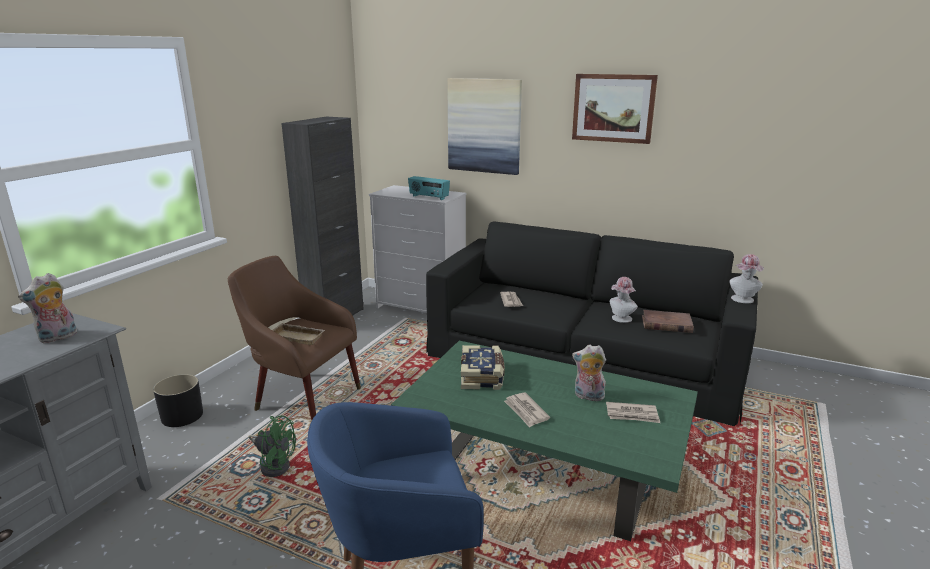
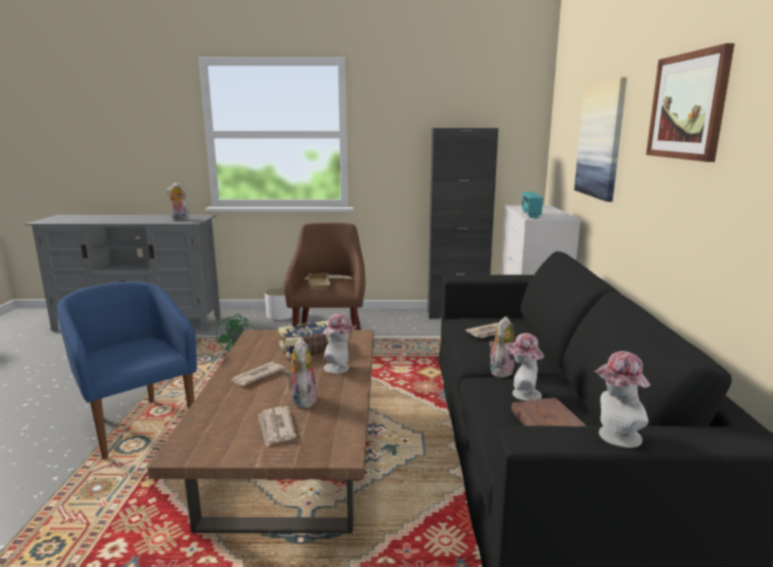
camera: 65 degrees right, 5 degrees down
black planter [153,374,203,427] -> white planter [265,288,293,320]
green coffee table [391,341,698,541] -> brown coffee table [147,330,374,533]
none -> hat [323,313,357,374]
none -> plush toy [489,316,514,378]

